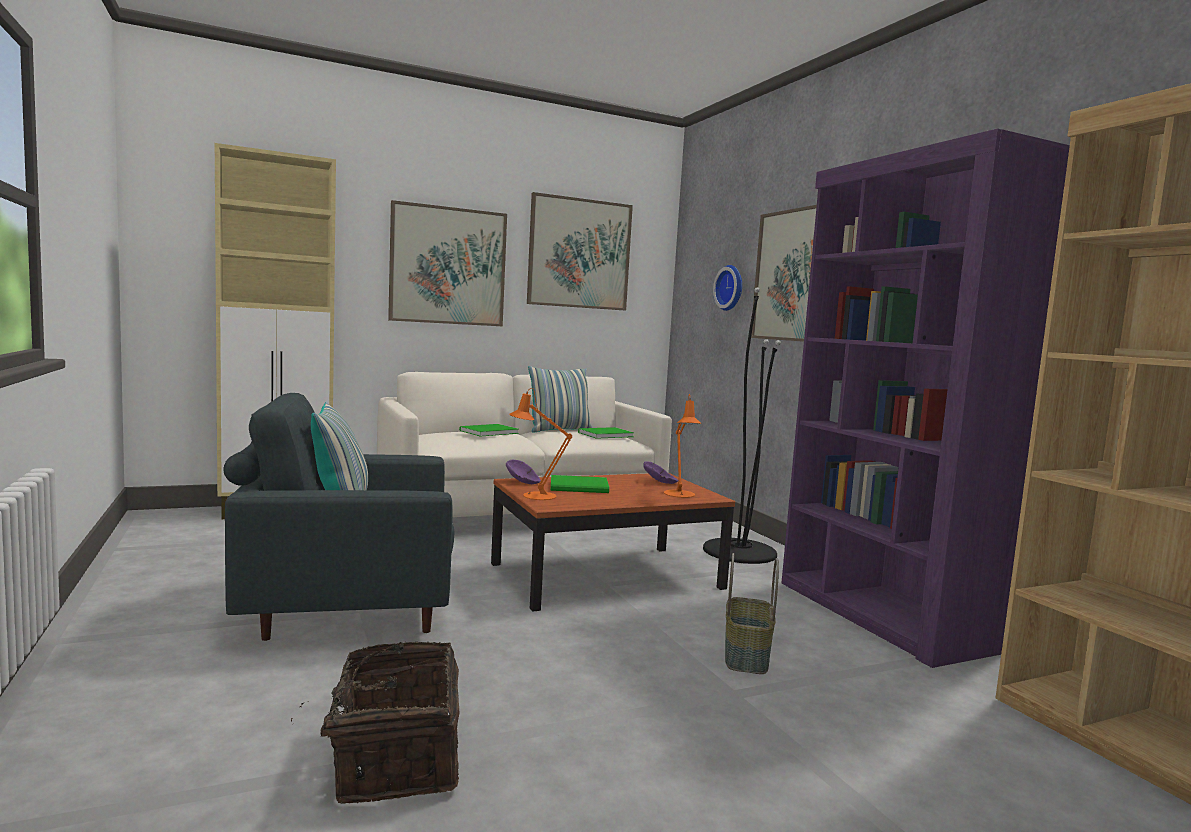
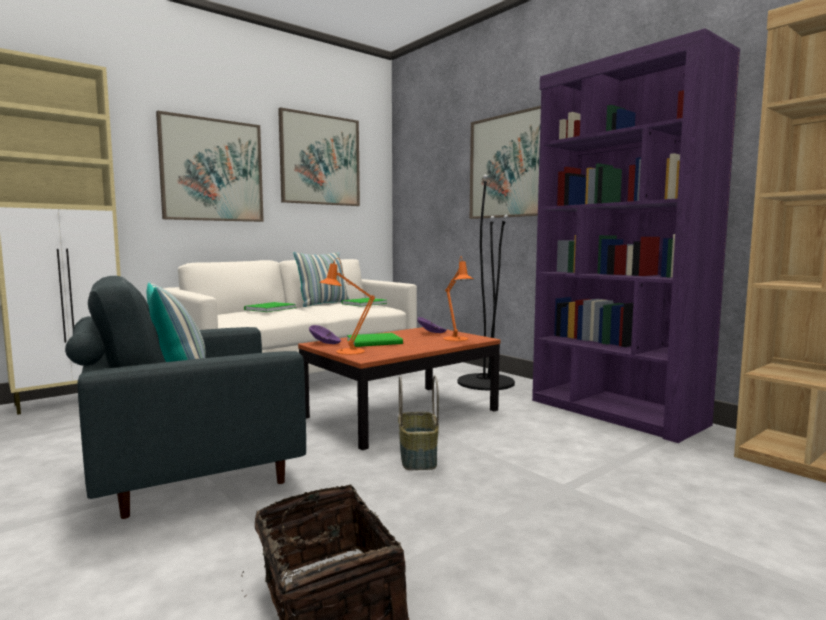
camera: 15 degrees left, 0 degrees up
wall clock [713,265,742,311] -> none
basket [725,553,779,674] -> basket moved to [398,375,439,470]

